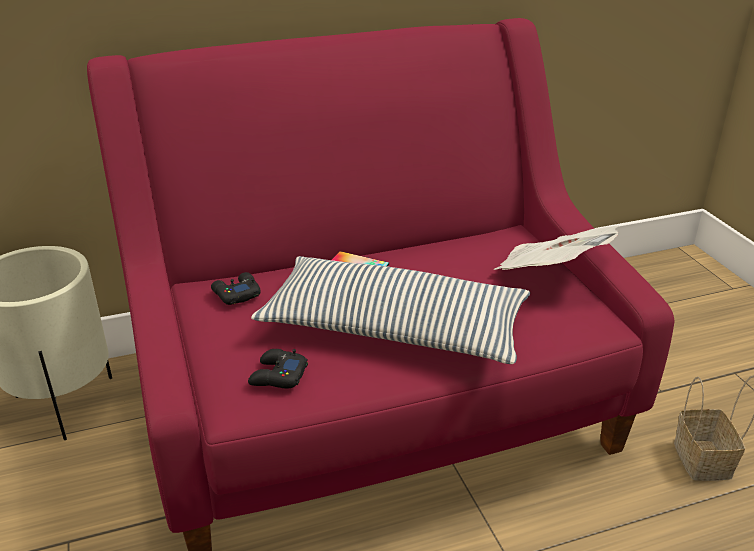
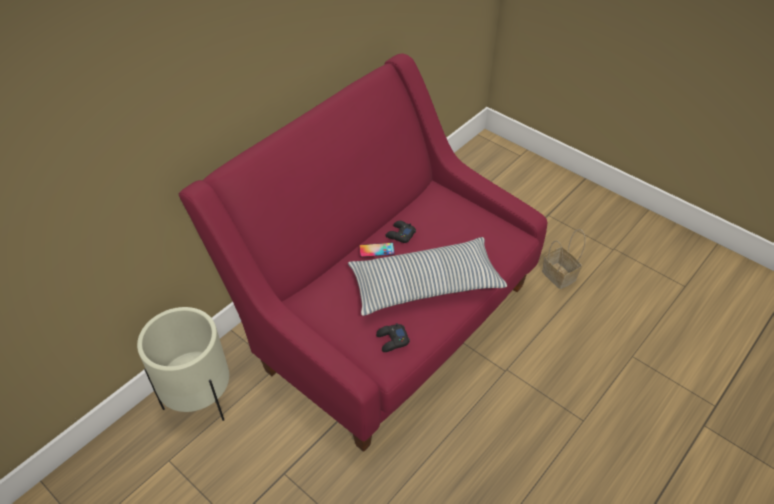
camera: 30 degrees left, 15 degrees up
black game controller [211,272,261,305] -> black game controller moved to [385,221,416,243]
newspaper [494,225,619,270] -> none

